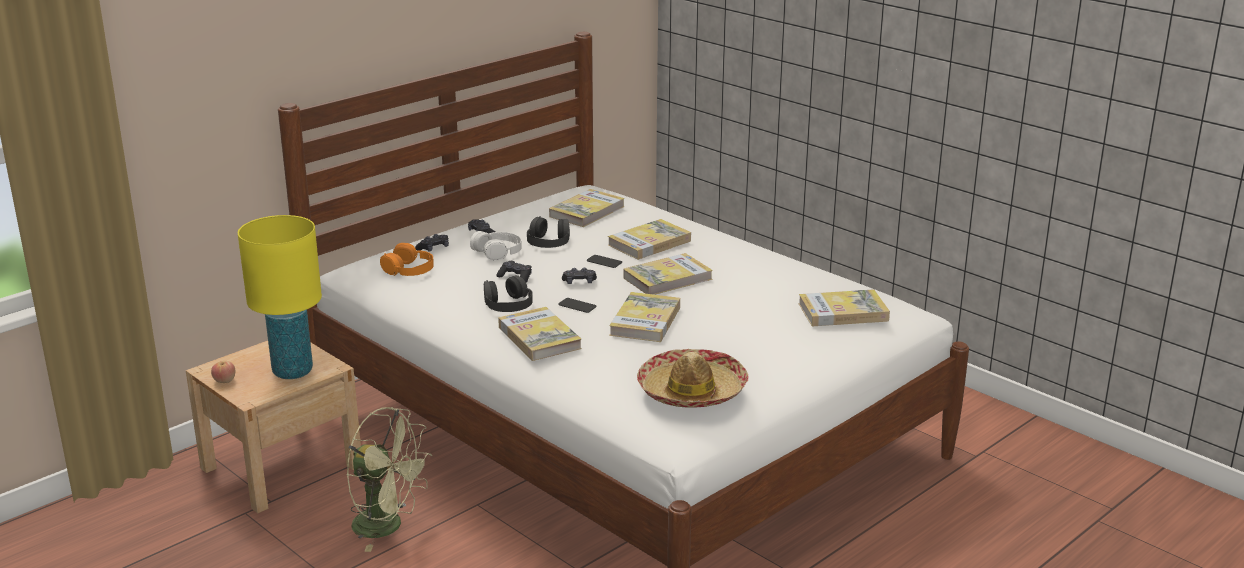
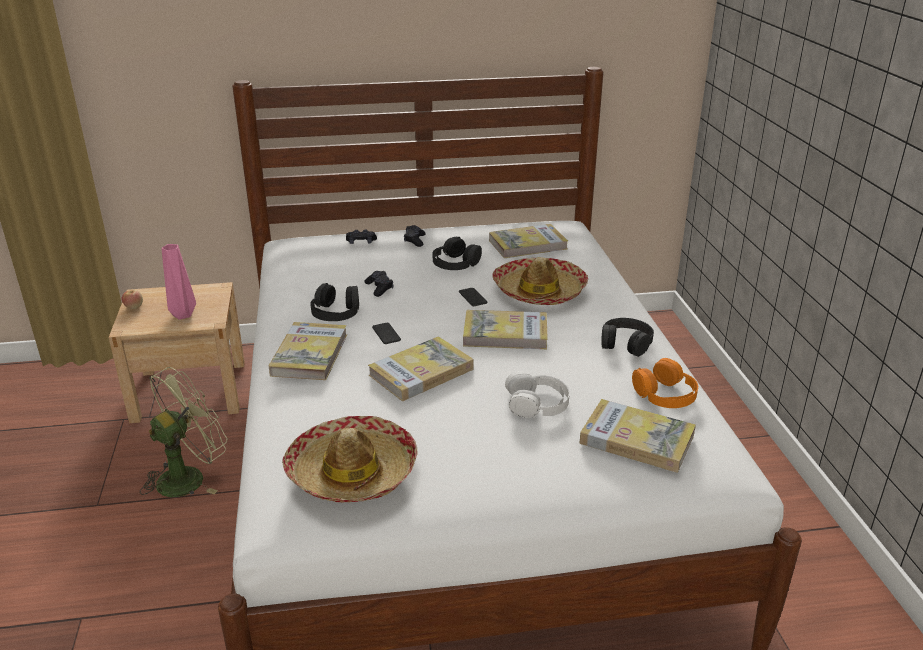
camera: 35 degrees right, 5 degrees up
yellow table lamp [238,215,322,379] -> pink vase [162,244,196,319]
green fan [347,407,433,552] -> green fan turned 105 degrees counterclockwise [140,367,228,497]
orange headphones [380,243,434,276] -> orange headphones moved to [632,358,698,408]
white headphones [470,231,522,260] -> white headphones moved to [505,370,570,418]
black game controller [562,268,597,284] -> none
book [608,219,691,260] -> hat [492,257,588,305]
none -> black headphones [601,318,654,357]

